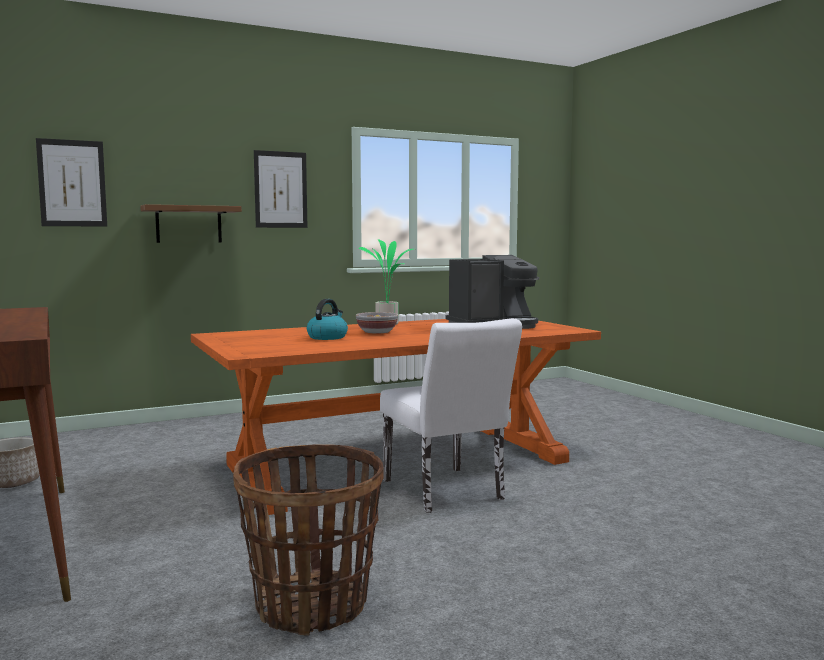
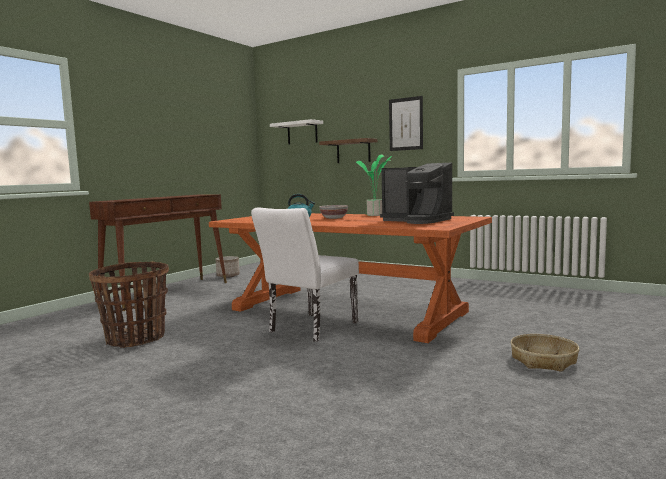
camera: 60 degrees right, 0 degrees up
picture [36,138,107,227] -> white shelf [270,119,323,145]
none -> basket [510,334,579,372]

